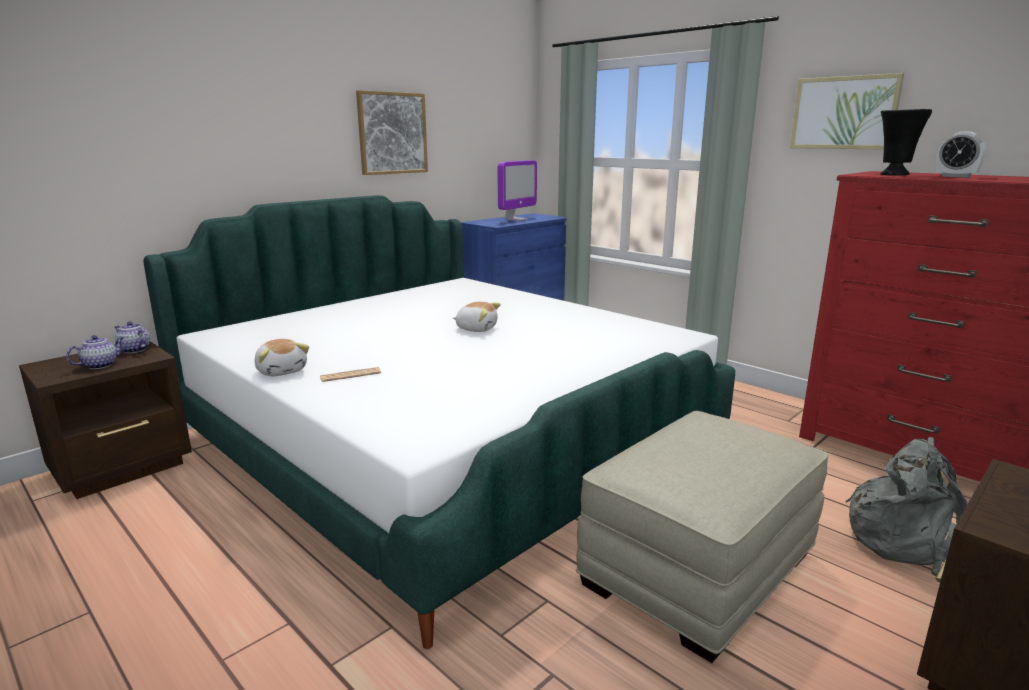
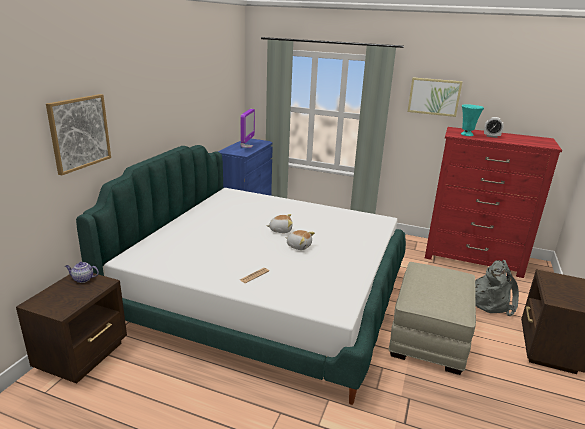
camera: 25 degrees left, 5 degrees up
teapot [66,335,124,369] -> none
plush toy [254,339,309,376] -> plush toy moved to [286,230,315,250]
picture [356,90,428,175] -> picture moved to [46,94,111,175]
black vase [880,109,932,176] -> turquoise vase [461,104,484,136]

